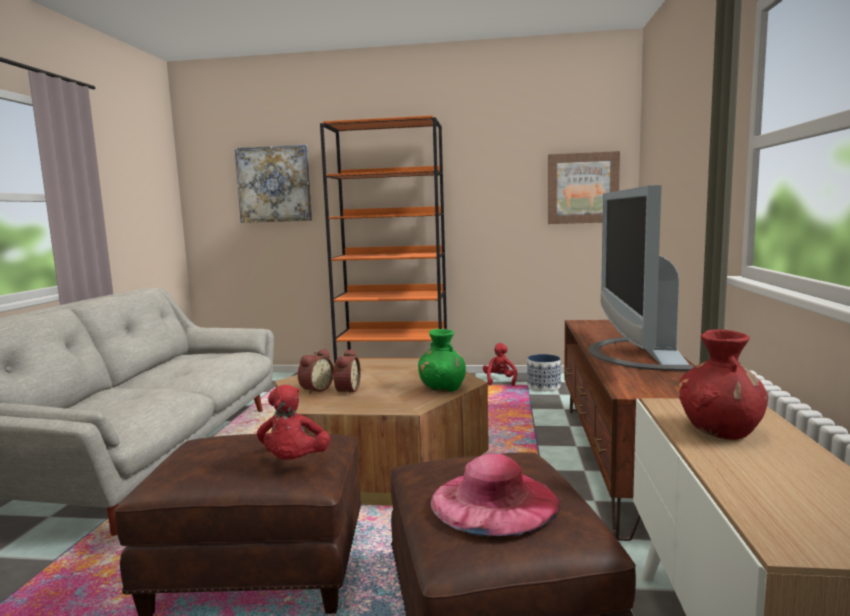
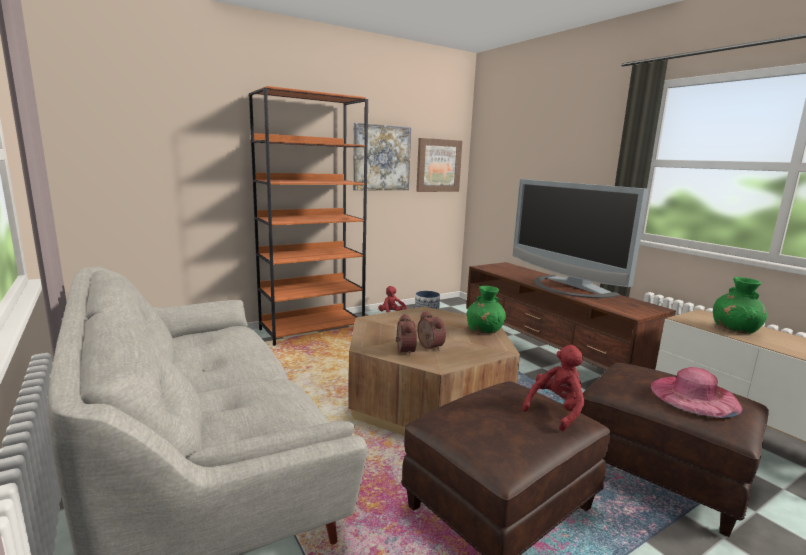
camera: 40 degrees left, 5 degrees up
picture [235,145,312,223] -> picture moved to [353,123,411,190]
red plush toy [257,385,330,460] -> red plush toy turned 90 degrees counterclockwise [522,345,585,431]
red vase [678,329,768,440] -> green vase [713,277,767,334]

